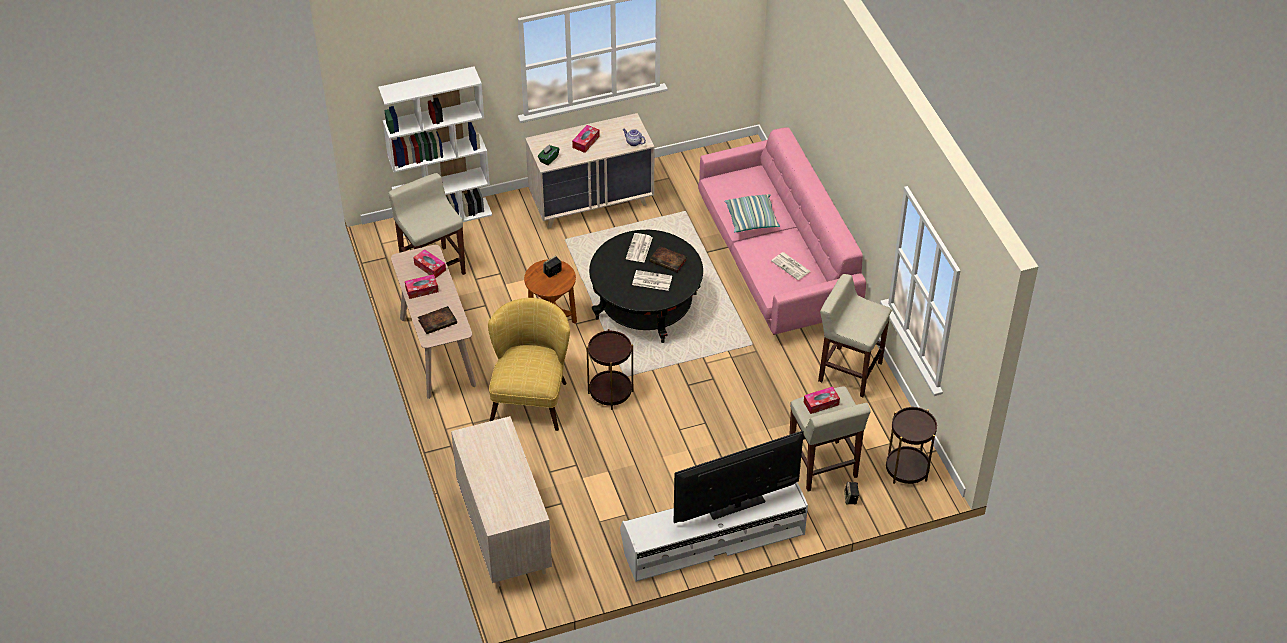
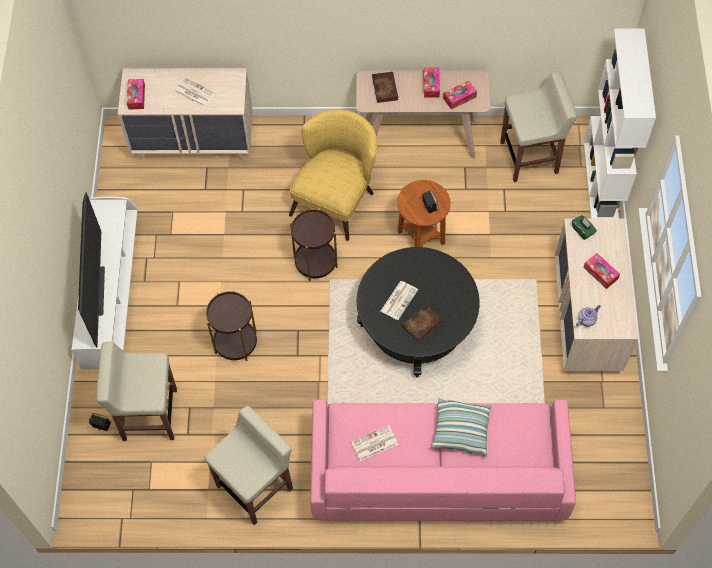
camera: 110 degrees right, 15 degrees up
yellow armchair [488,298,570,431] -> yellow armchair turned 90 degrees counterclockwise [289,109,377,241]
newspaper [626,233,653,262] -> newspaper moved to [174,77,216,108]
tissue box [804,387,840,414] -> tissue box moved to [127,79,145,110]
brown side table [886,407,937,484] -> brown side table moved to [206,291,257,361]

